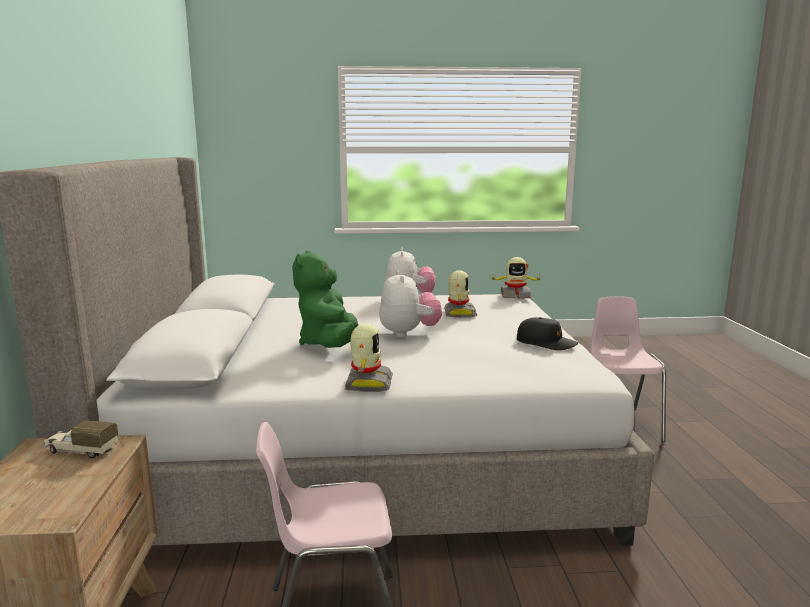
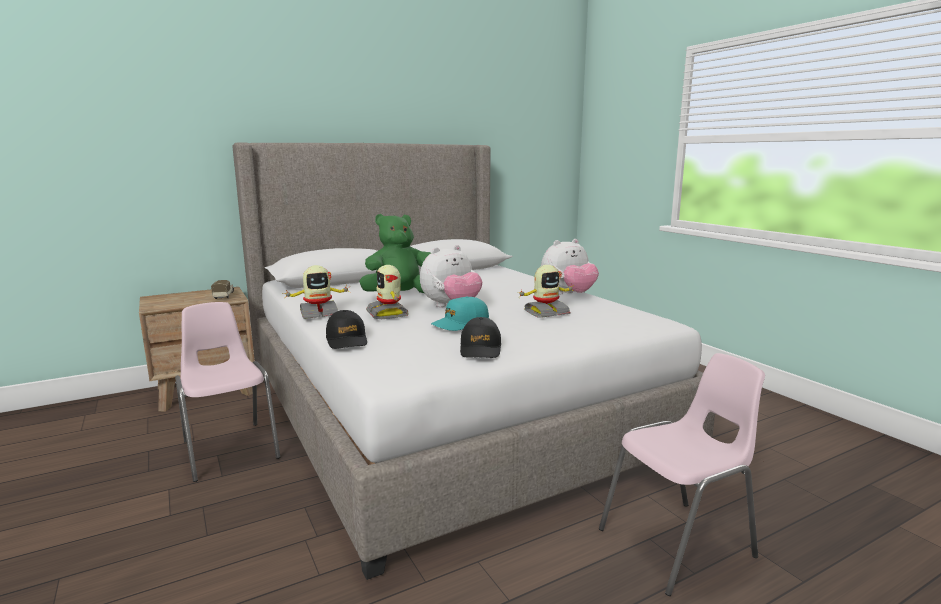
camera: 65 degrees right, 0 degrees up
toy robot [492,257,542,298] -> toy robot moved to [366,265,408,319]
none -> black cap [326,310,367,349]
none -> turquoise cap [431,296,489,331]

